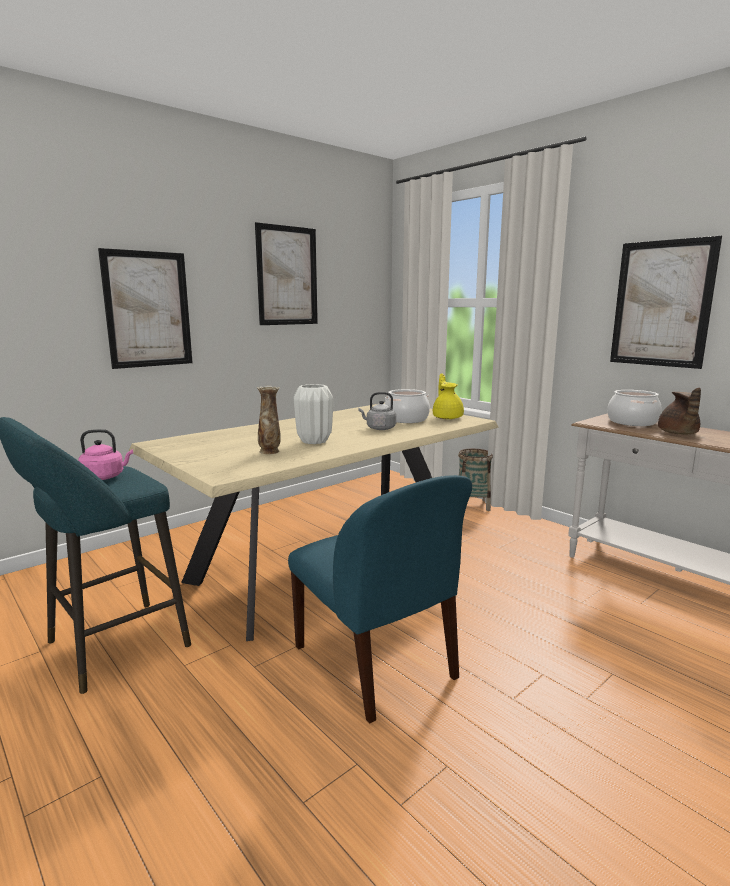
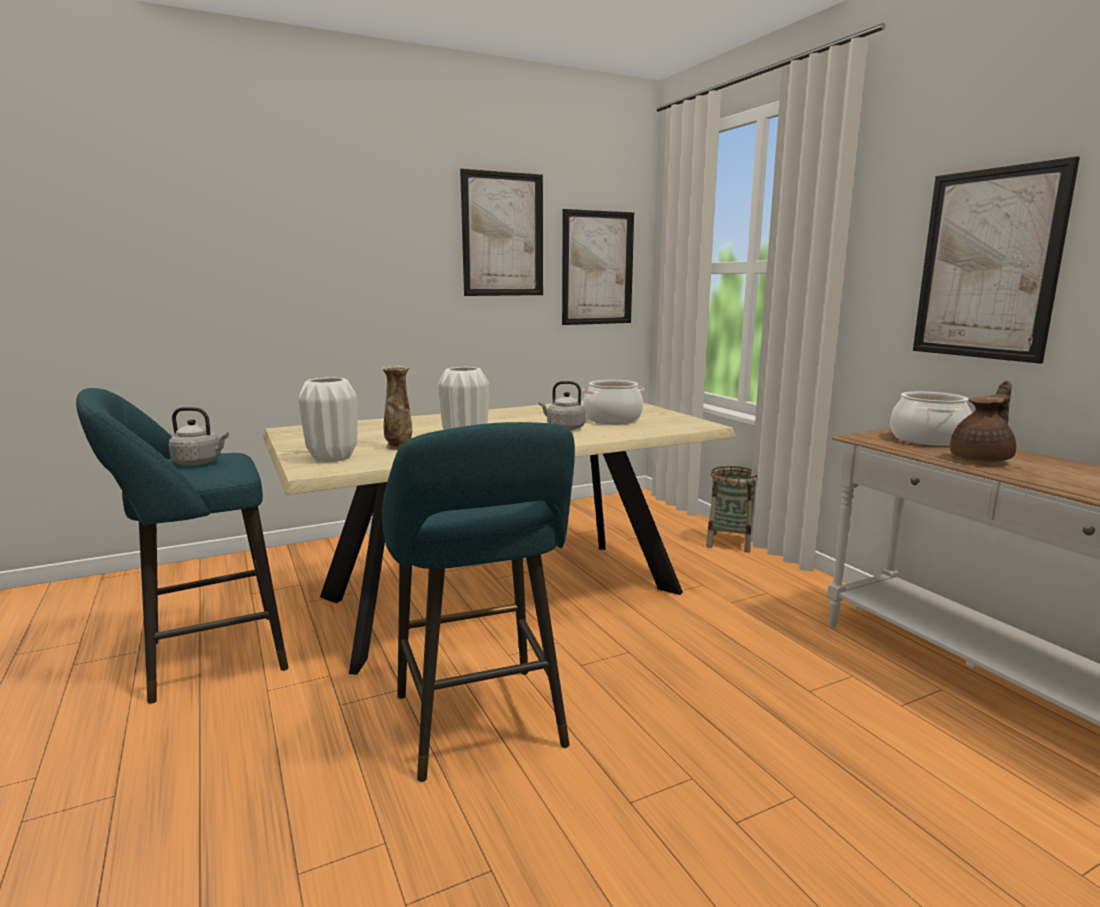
camera: 15 degrees right, 0 degrees up
pink kettle [78,429,133,480] -> grey kettle [169,407,229,465]
picture [98,248,193,369] -> picture moved to [562,209,634,325]
blue chair [288,475,472,724] -> turquoise stool [382,422,575,782]
yellow teapot [433,373,464,419] -> none
brown teapot [658,388,701,434] -> brown teapot turned 150 degrees counterclockwise [950,381,1016,462]
none -> white vase [299,377,357,462]

